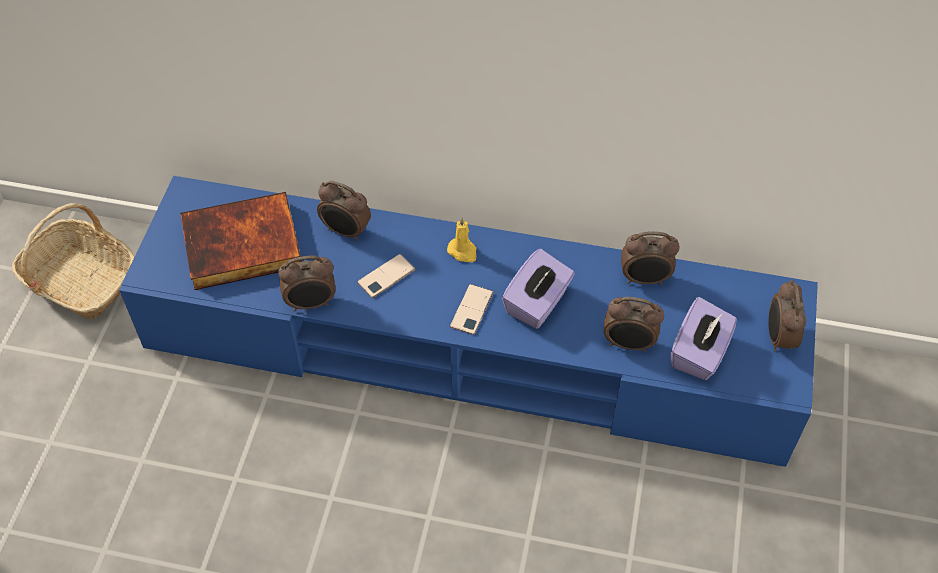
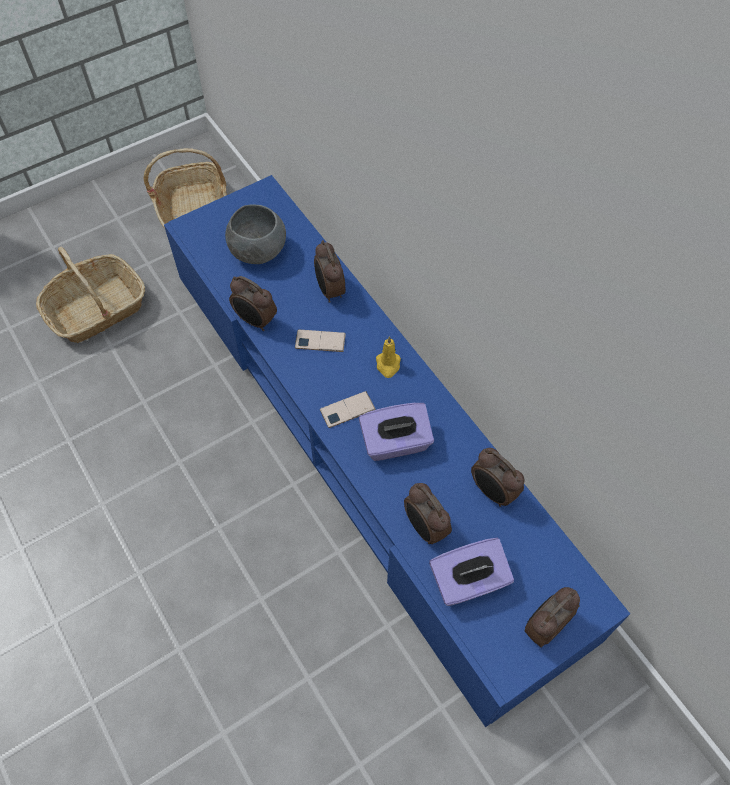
camera: 45 degrees right, 5 degrees up
book [180,192,302,290] -> grey bowl [225,205,286,264]
none -> basket [36,247,145,343]

